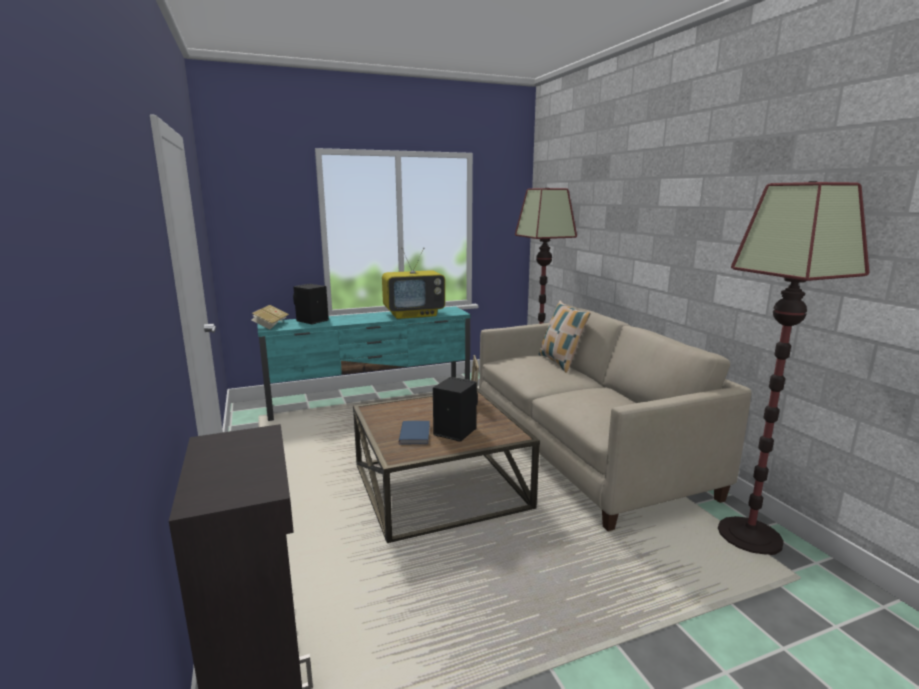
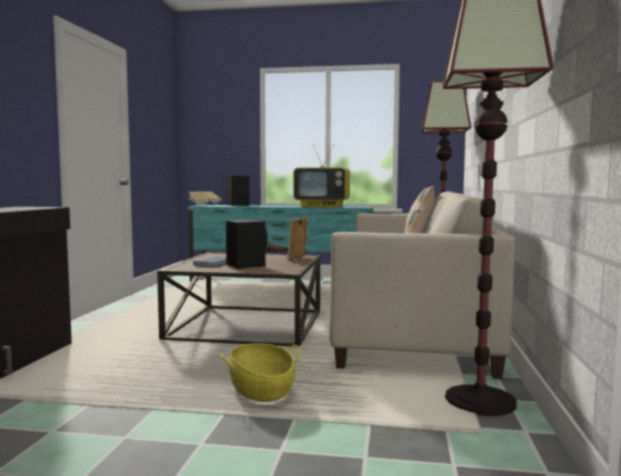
camera: 30 degrees right, 10 degrees down
none -> basket [220,344,301,402]

